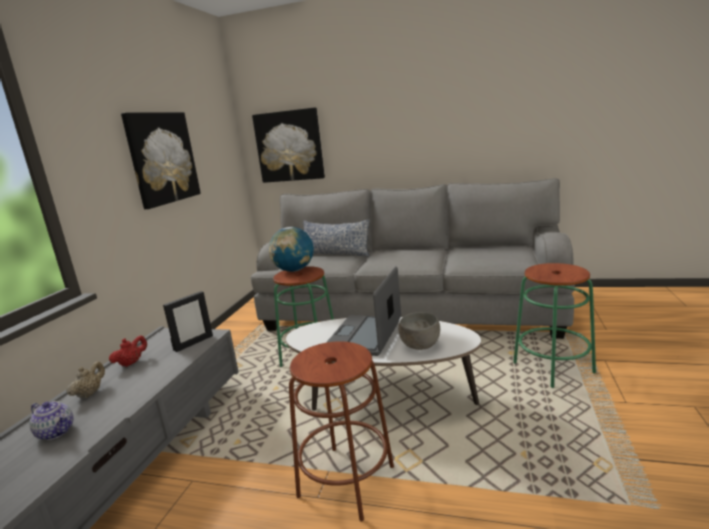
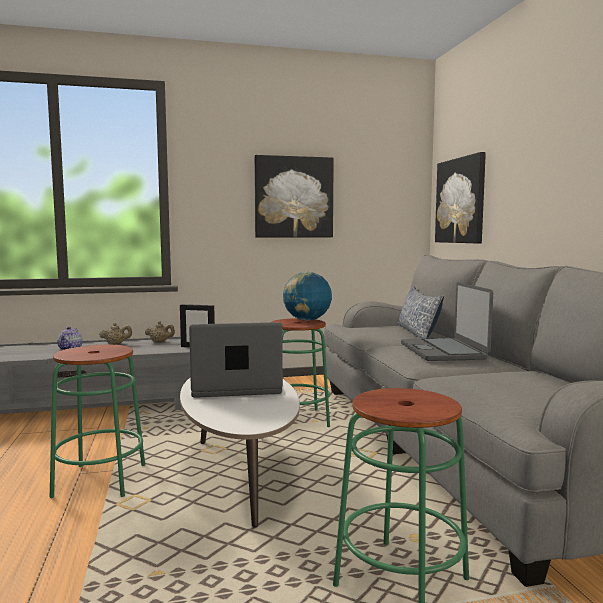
camera: 60 degrees right, 10 degrees down
red teapot [109,335,147,367] -> beige teapot [145,321,175,343]
brown stool [289,341,394,522] -> green stool [50,345,145,498]
grey bowl [398,312,440,350] -> none
none -> laptop [401,282,493,361]

